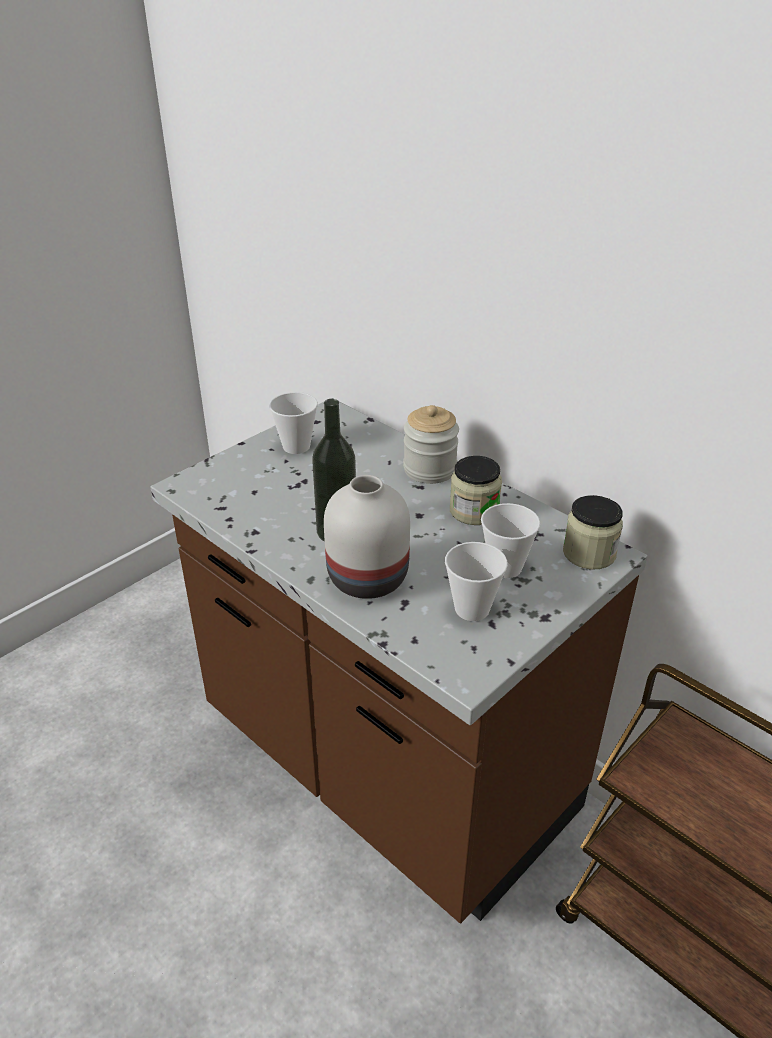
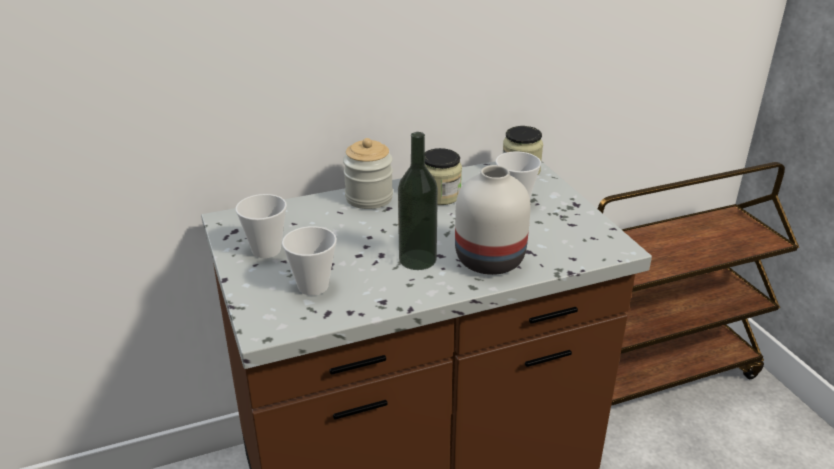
camera: 65 degrees left, 5 degrees down
cup [445,542,508,621] -> cup moved to [282,226,337,295]

